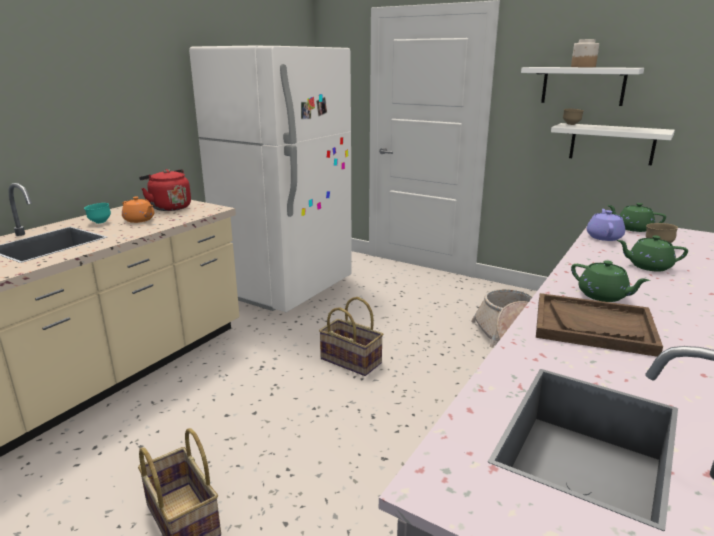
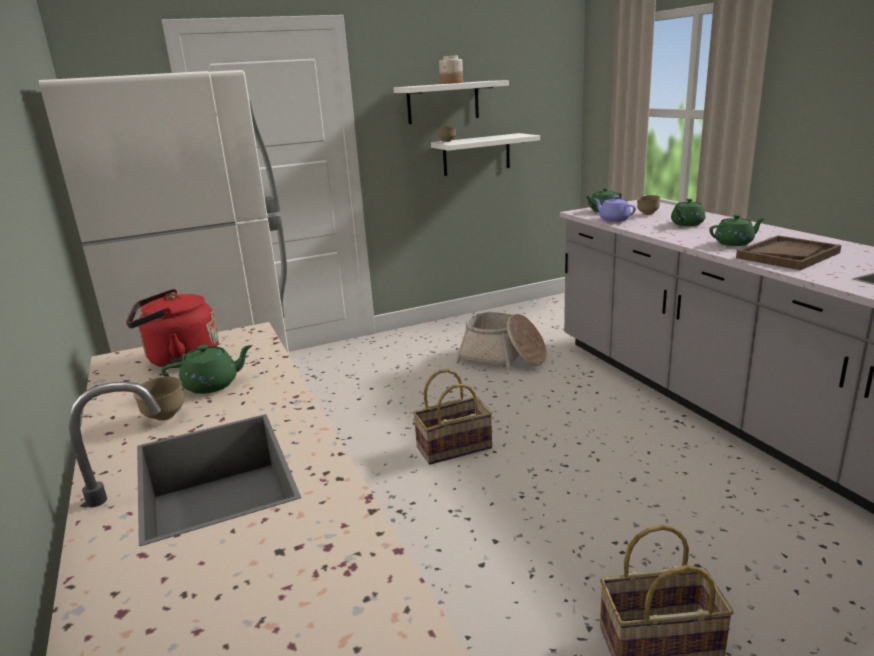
camera: 55 degrees left, 0 degrees up
turquoise bowl [84,203,111,224] -> brown bowl [133,376,185,421]
orange teapot [122,196,154,223] -> green teapot [161,345,253,394]

